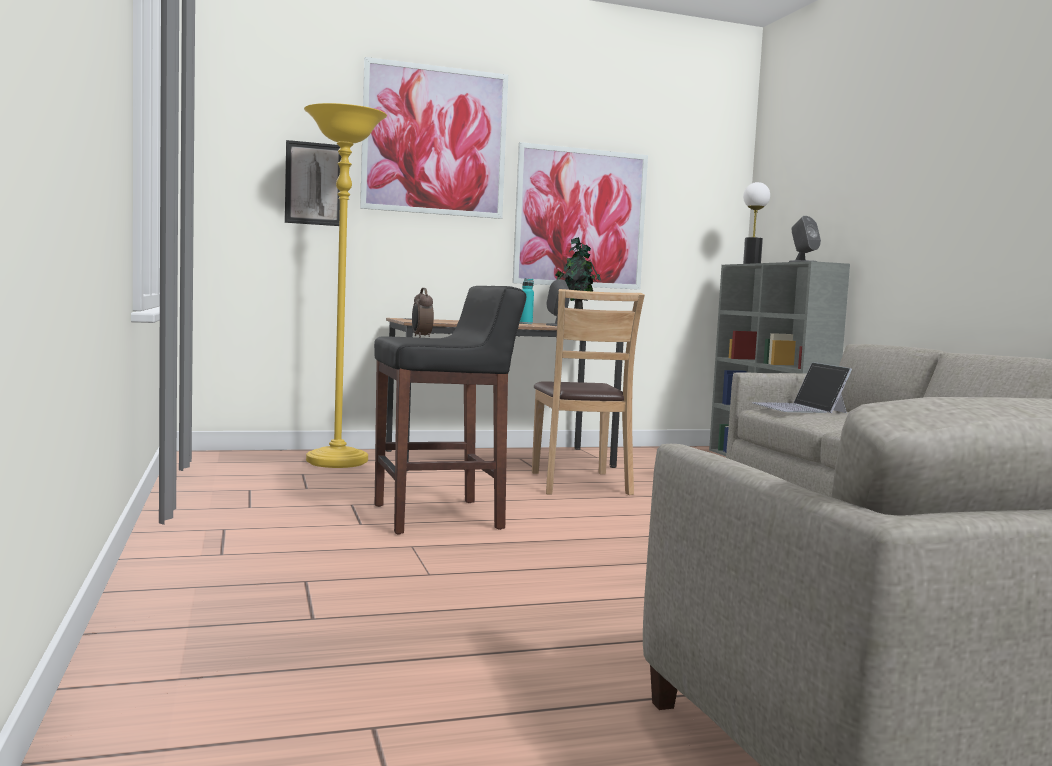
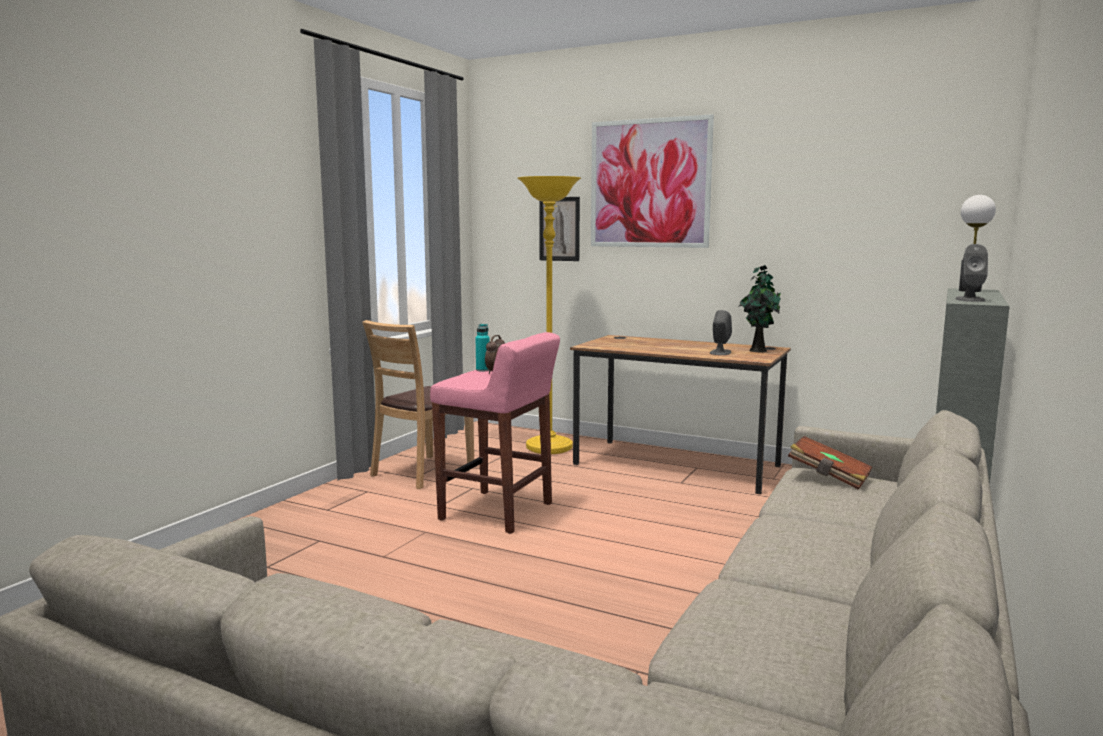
camera: 45 degrees right, 5 degrees up
black stool [374,286,526,535] -> pink stool [430,332,560,534]
picture [513,142,648,290] -> none
turquoise bottle [520,278,534,324] -> turquoise bottle moved to [476,324,490,372]
brown chair [532,289,645,495] -> brown chair moved to [362,320,474,489]
laptop [752,362,852,413] -> brown book [788,436,872,490]

